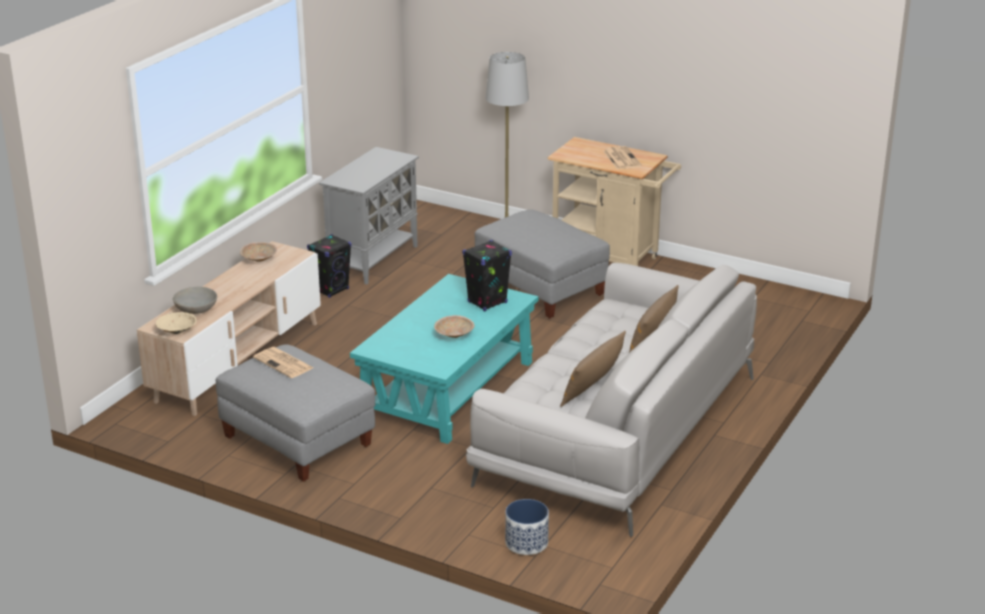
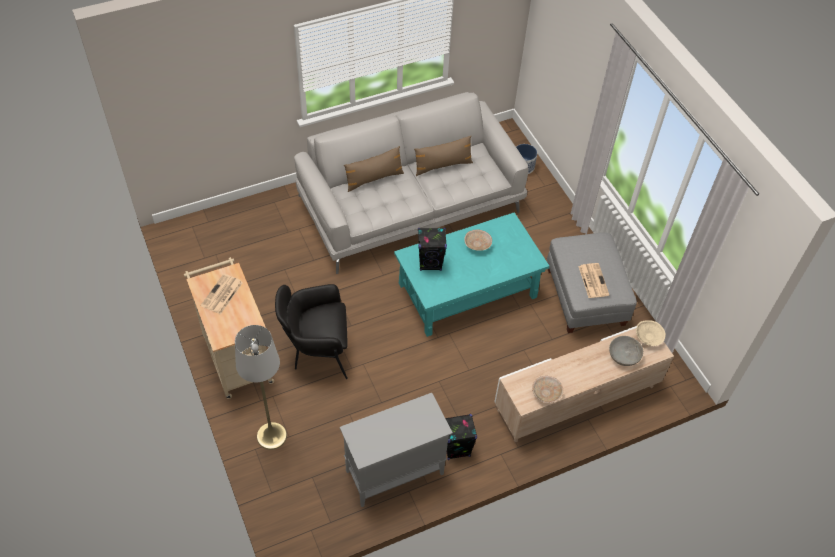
camera: 145 degrees left, 25 degrees up
grey ottoman [475,209,610,319] -> black armchair [275,284,348,379]

